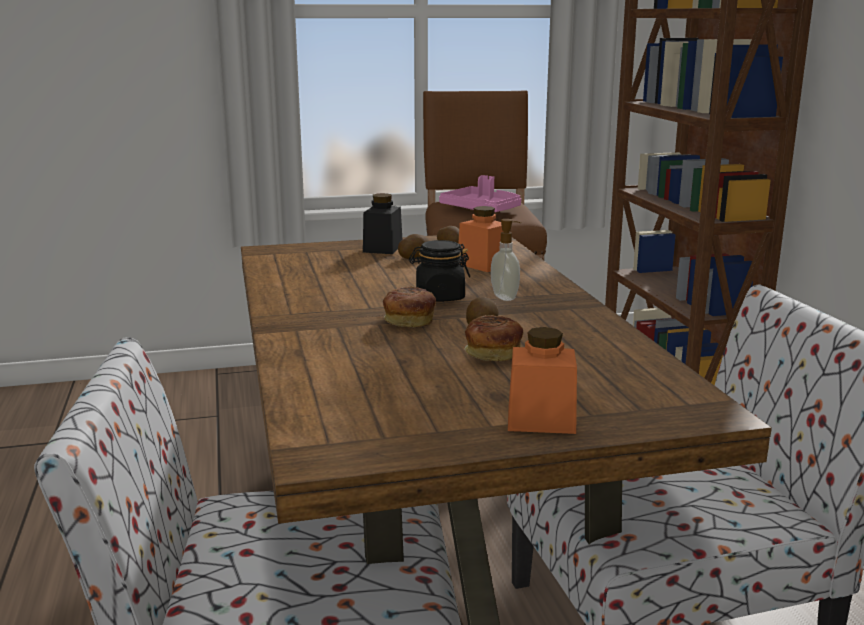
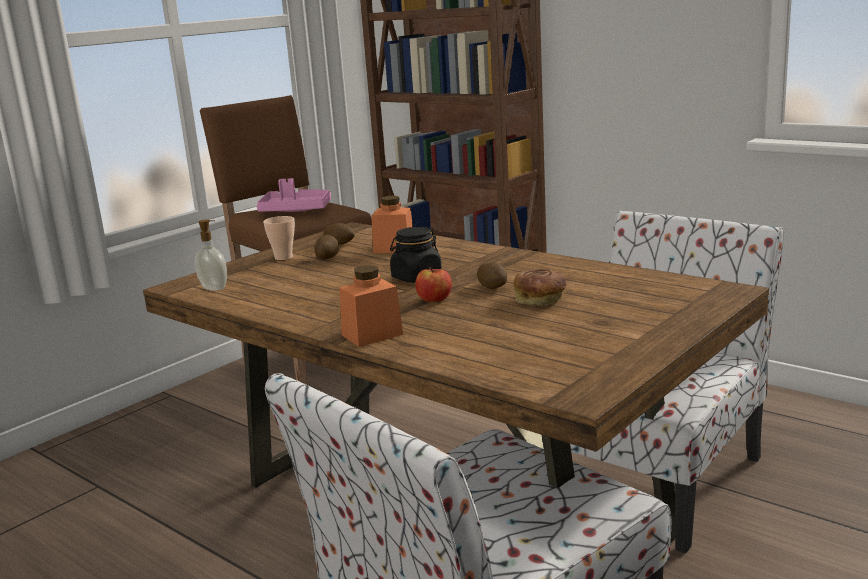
camera: 35 degrees left, 0 degrees up
black jar [363,193,402,254] -> cup [263,216,295,260]
bread [383,286,436,327] -> apple [415,267,452,302]
soap dispenser [491,219,521,301] -> soap dispenser moved to [195,220,227,291]
orange jar [508,327,577,434] -> orange jar moved to [339,265,403,347]

